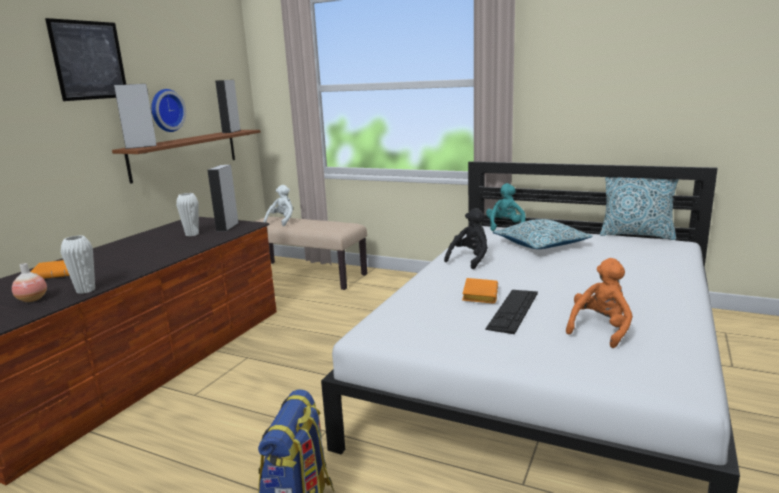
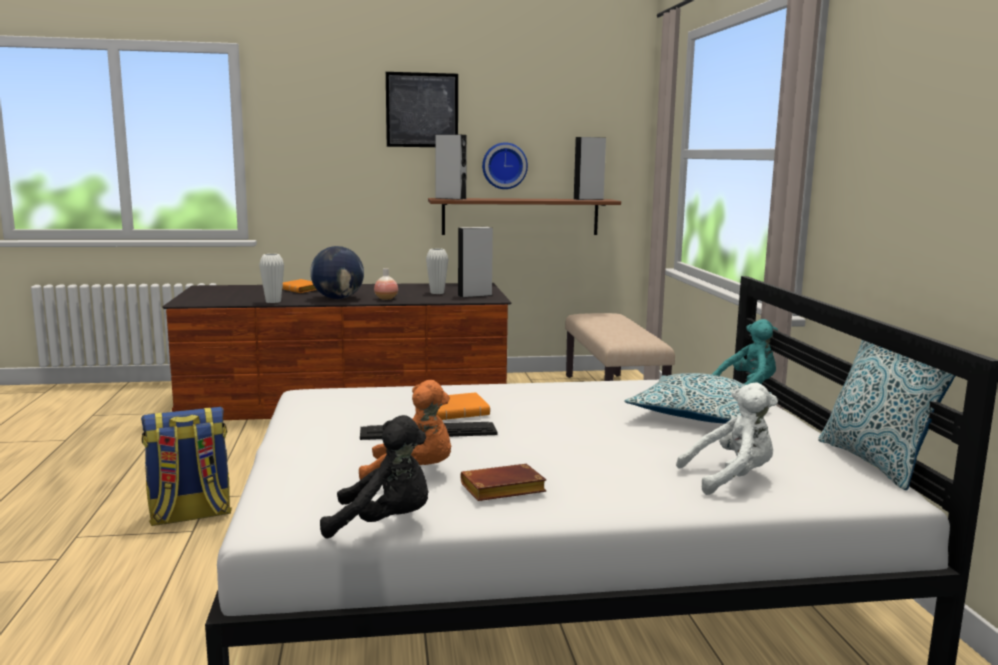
camera: 55 degrees right, 5 degrees down
vase [12,263,47,302] -> vase moved to [374,268,398,300]
white plush toy [264,185,293,226] -> white plush toy moved to [676,382,778,495]
black plush toy [444,208,488,269] -> black plush toy moved to [320,415,428,539]
none -> globe [310,246,364,299]
none -> brown book [461,464,547,501]

